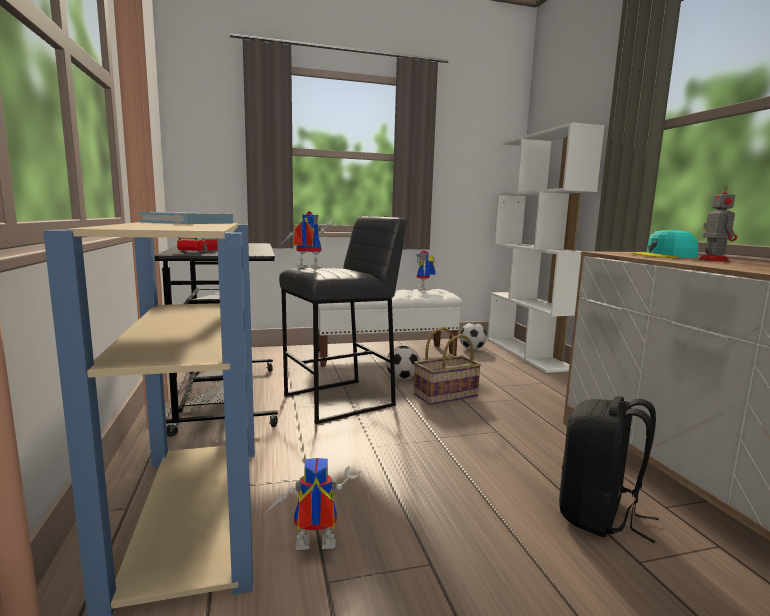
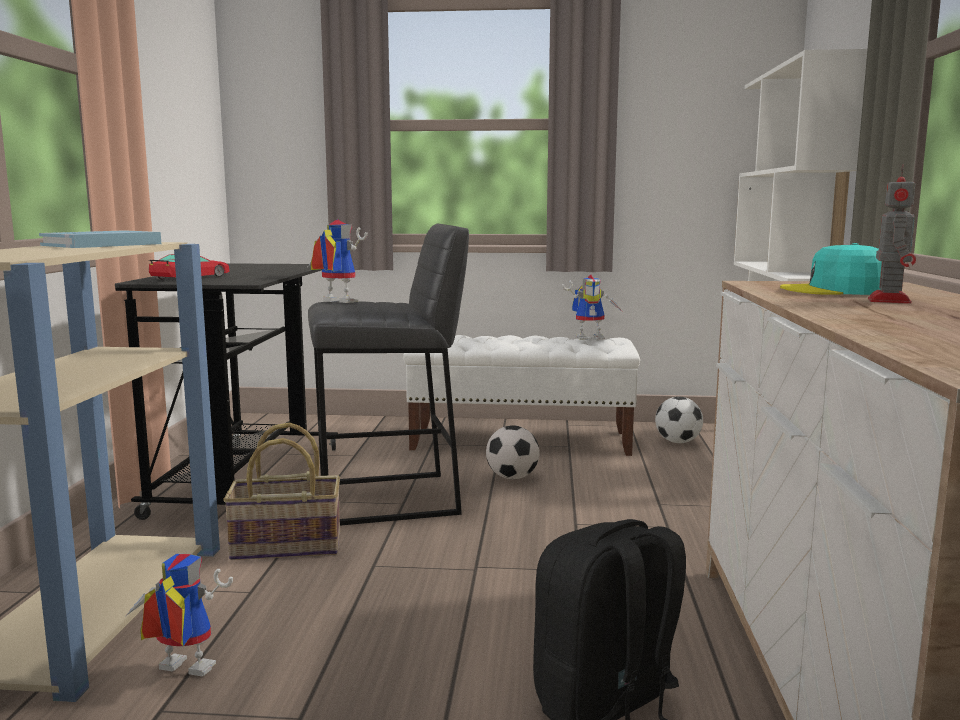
camera: 20 degrees right, 0 degrees up
basket [414,327,481,405] -> basket moved to [223,423,340,560]
toy robot [417,250,436,290] -> toy robot turned 120 degrees counterclockwise [562,274,624,340]

